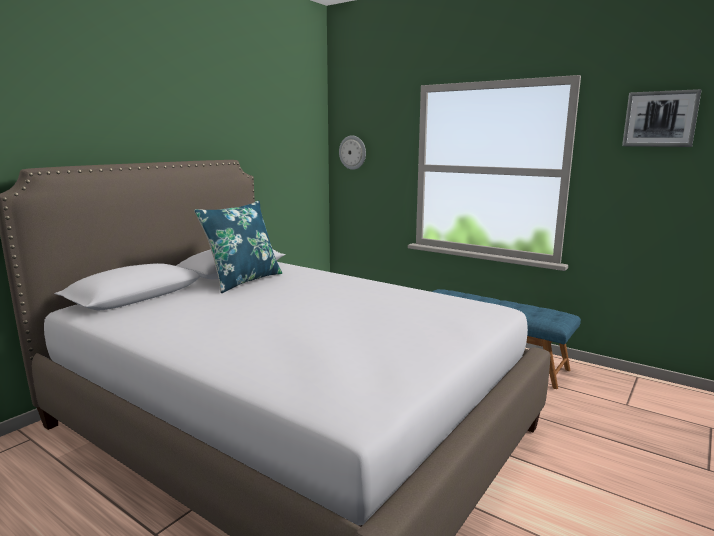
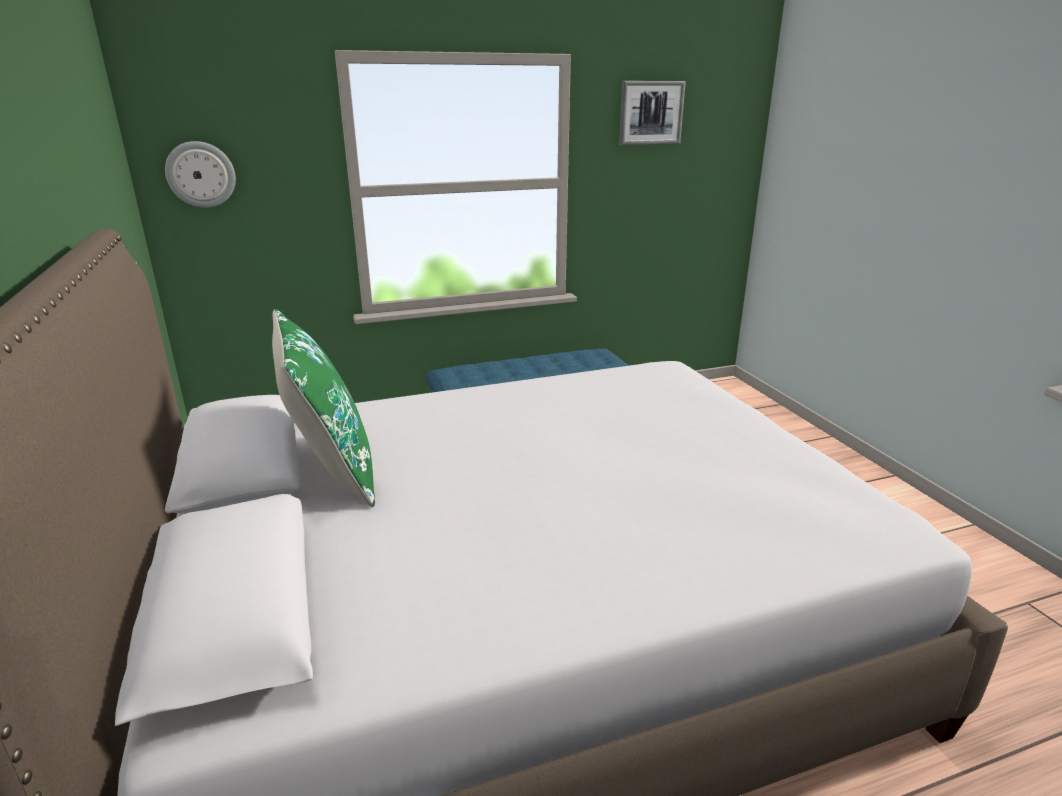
camera: 55 degrees left, 10 degrees up
blue pillow [194,200,282,293] -> green pillow [272,309,375,507]

